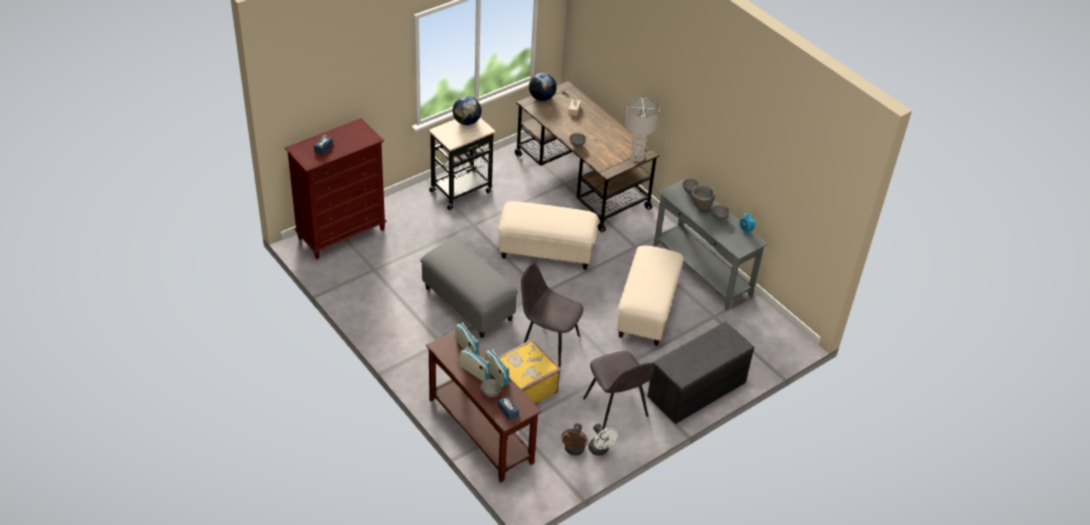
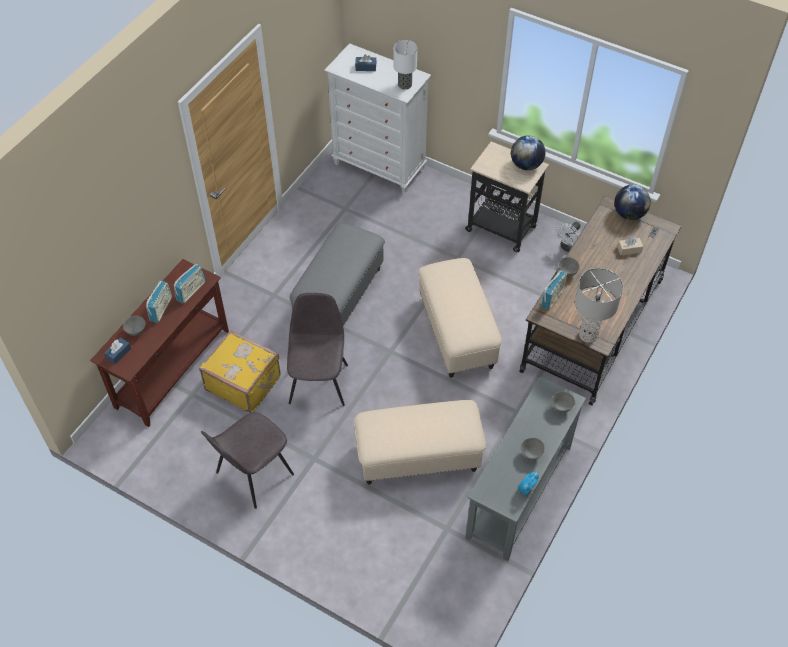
camera: 70 degrees right, 10 degrees up
red dresser [285,118,387,259] -> white dresser [324,43,431,194]
radio [485,349,509,387] -> radio moved to [541,270,567,310]
brown fan [561,423,588,455] -> none
white fan [588,424,618,456] -> white fan moved to [557,222,581,252]
grey bench [647,322,754,424] -> none
grey bowl [691,185,715,210] -> none
none -> table lamp [393,40,417,90]

